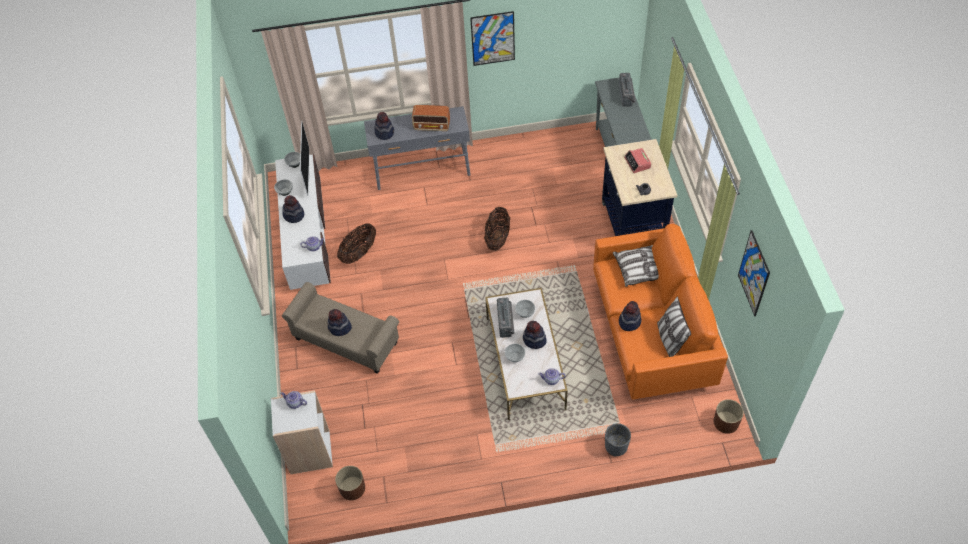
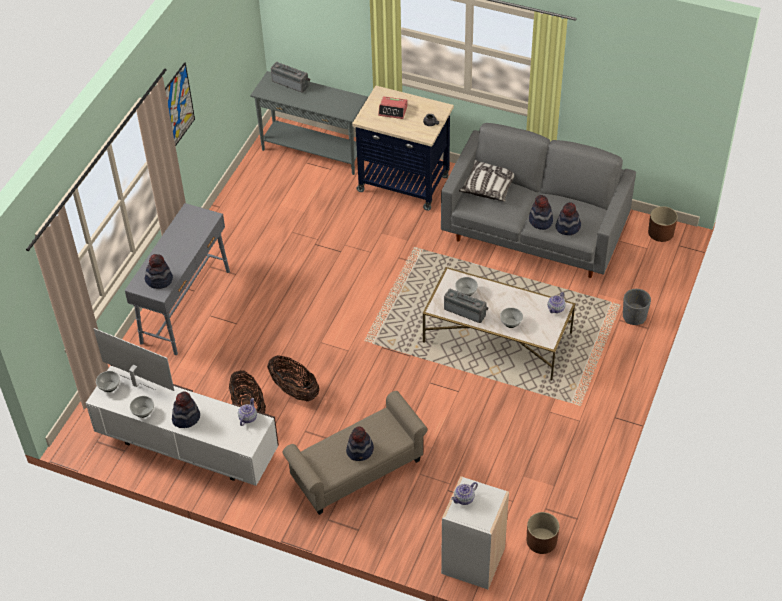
camera: 60 degrees left, 5 degrees down
radio [412,105,450,131] -> none
basket [484,207,510,251] -> basket moved to [267,355,320,402]
hat [523,321,546,349] -> hat moved to [555,202,581,235]
orange sofa [593,224,728,400] -> grey sofa [441,123,636,278]
pillow [657,296,691,357] -> none
picture [738,230,770,316] -> none

